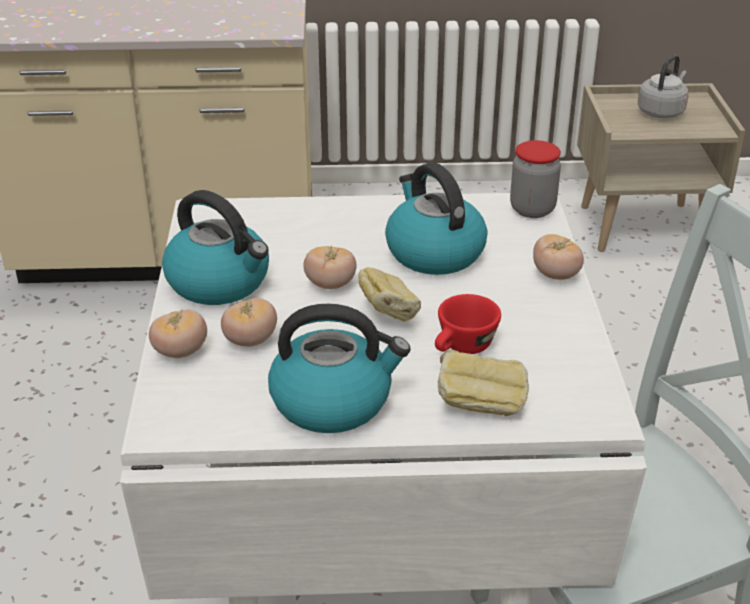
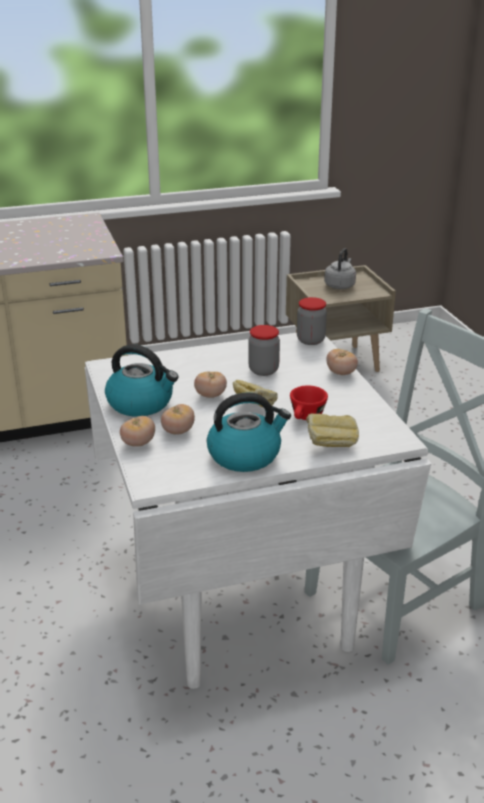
camera: 15 degrees left, 5 degrees down
kettle [385,163,488,275] -> jar [248,325,280,376]

